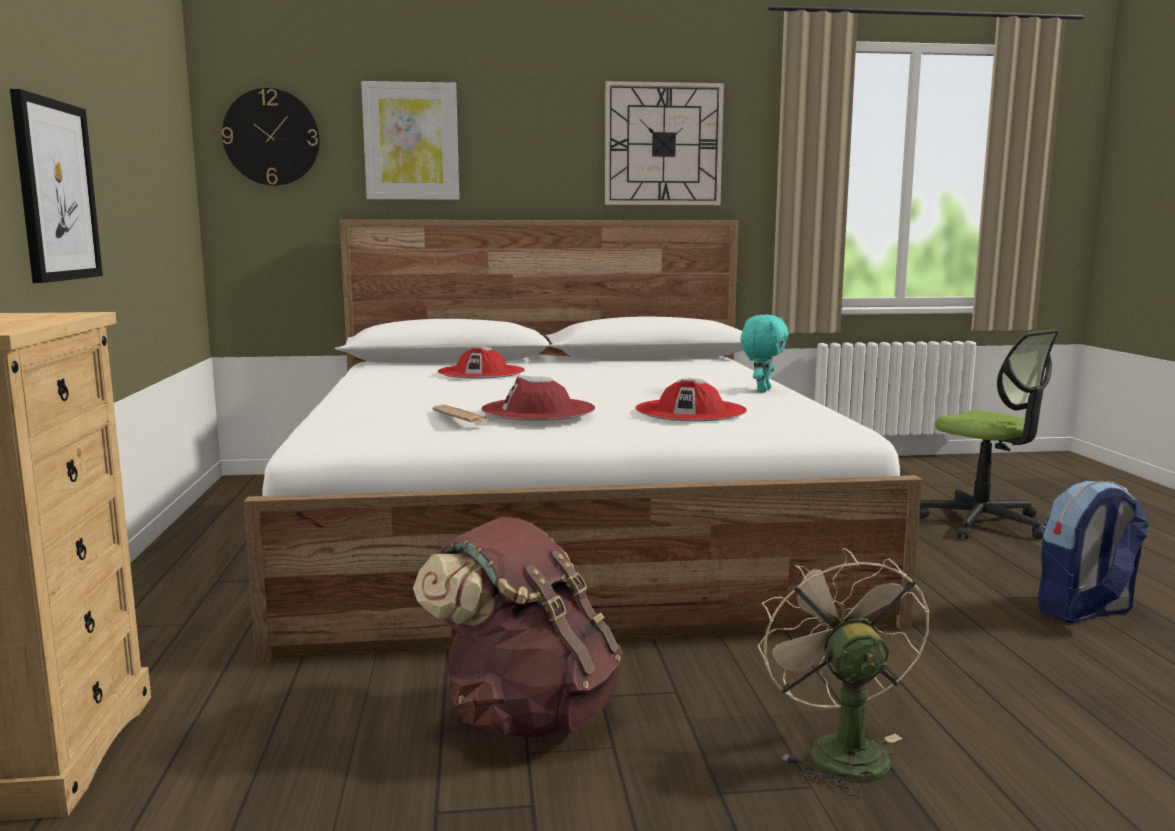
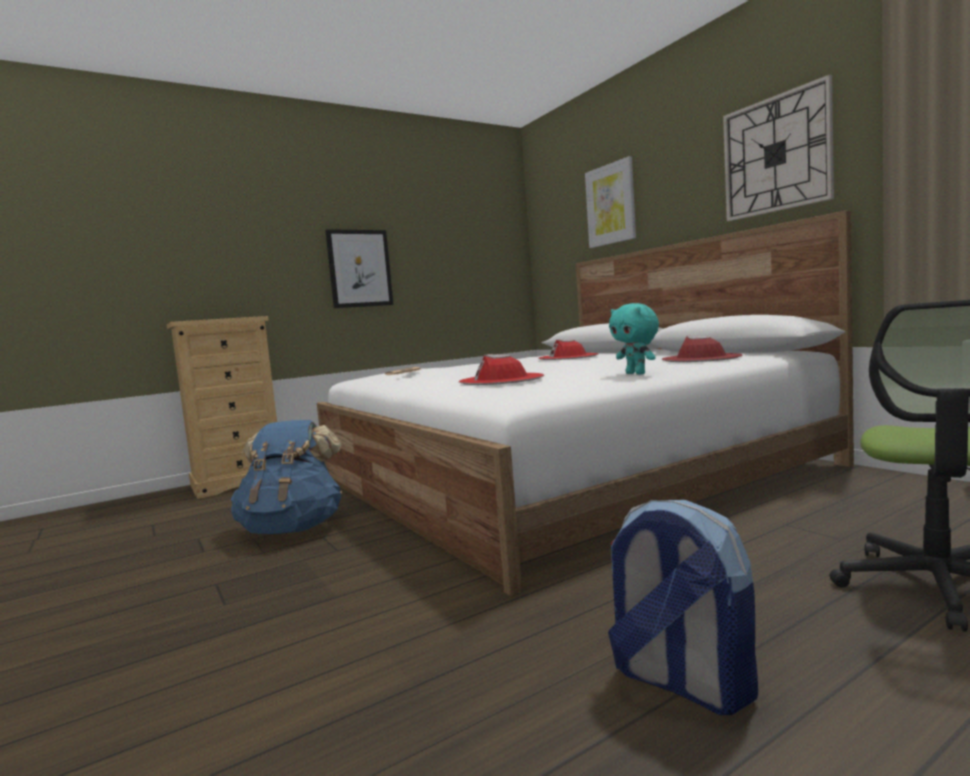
camera: 65 degrees right, 5 degrees down
wall clock [222,88,320,186] -> none
brown backpack [413,517,622,738] -> blue backpack [231,420,342,534]
red hat [482,375,595,421] -> red hat moved to [662,335,742,362]
turquoise plush toy [740,315,789,392] -> turquoise plush toy turned 60 degrees clockwise [609,303,659,375]
beige fan [758,548,930,796] -> none

